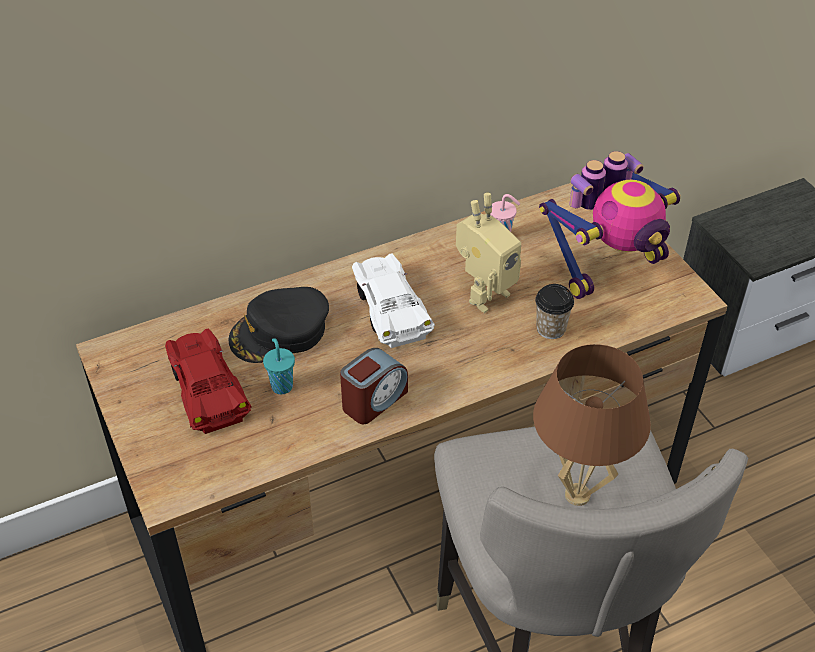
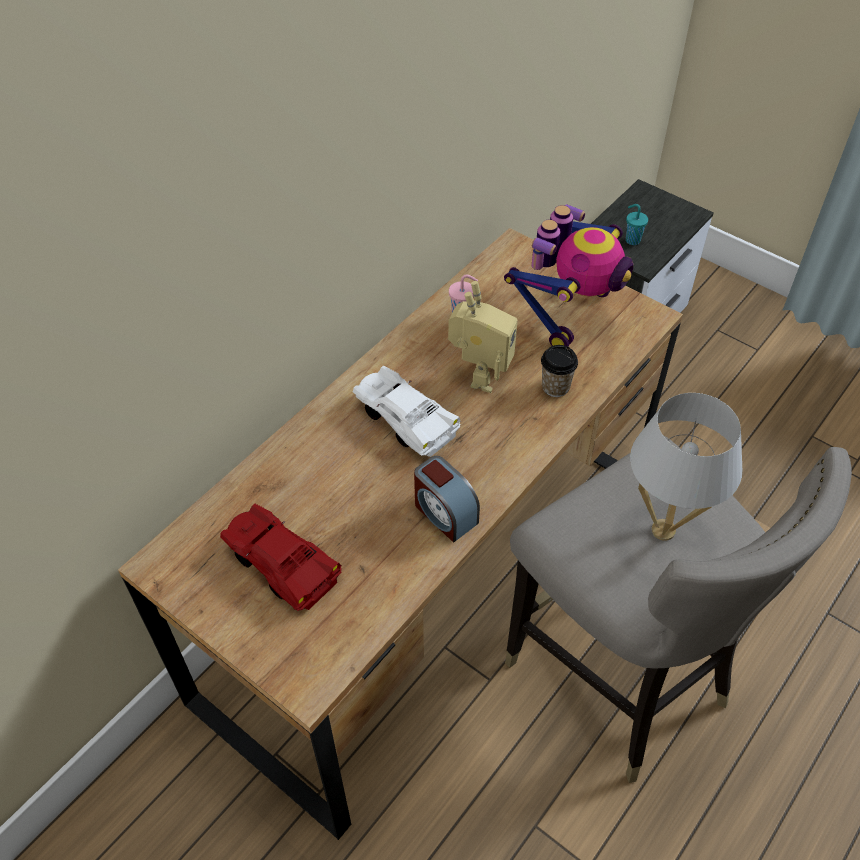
camera: 25 degrees left, 5 degrees up
black cap [229,287,329,363] -> none
turquoise cup [263,338,295,394] -> turquoise cup moved to [626,204,648,245]
alarm clock [340,348,408,424] -> alarm clock turned 120 degrees clockwise [414,456,480,542]
brown table lamp [533,344,651,506] -> white table lamp [630,393,742,541]

